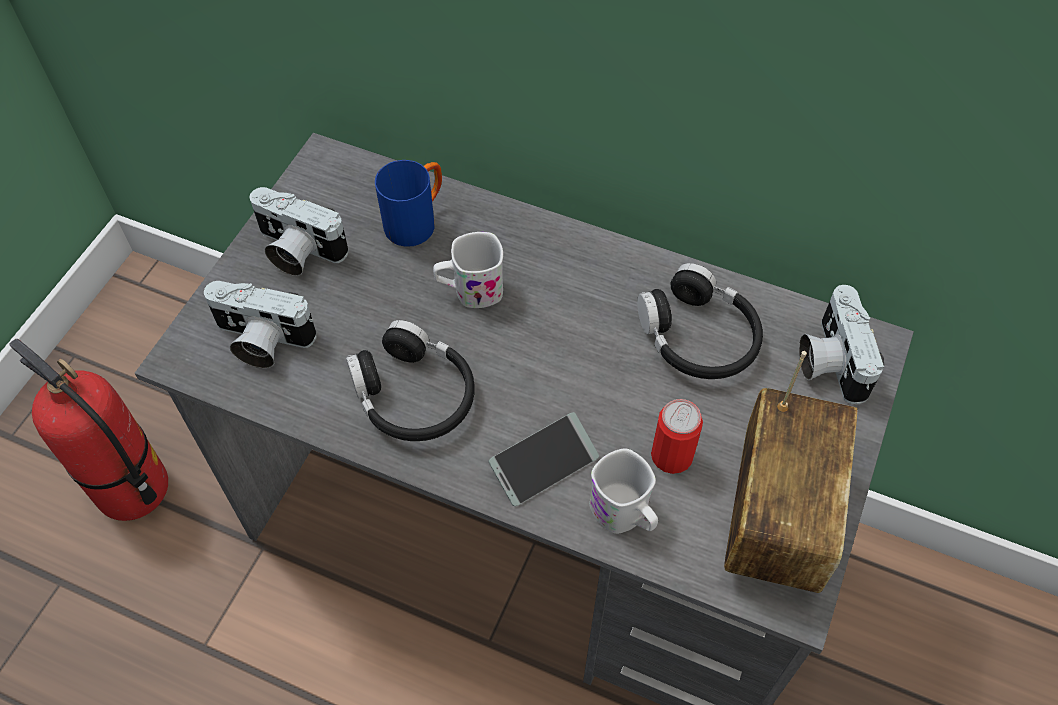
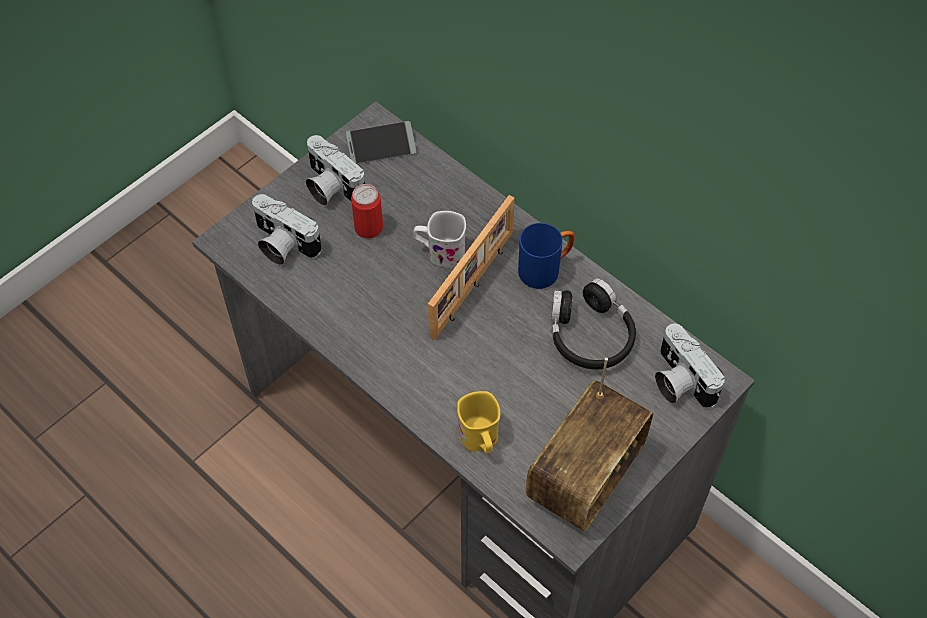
camera: 20 degrees right, 0 degrees up
fire extinguisher [9,339,168,521] -> none
black headphones [346,320,475,441] -> none
blue mug [375,160,442,247] -> blue mug moved to [518,223,575,289]
phone [489,412,599,506] -> phone moved to [346,121,416,164]
white mug [589,448,658,534] -> yellow mug [457,391,500,453]
can [651,399,703,474] -> can moved to [351,184,383,238]
camera [799,285,884,404] -> camera turned 45 degrees counterclockwise [655,324,725,409]
none -> picture frame [428,195,515,341]

